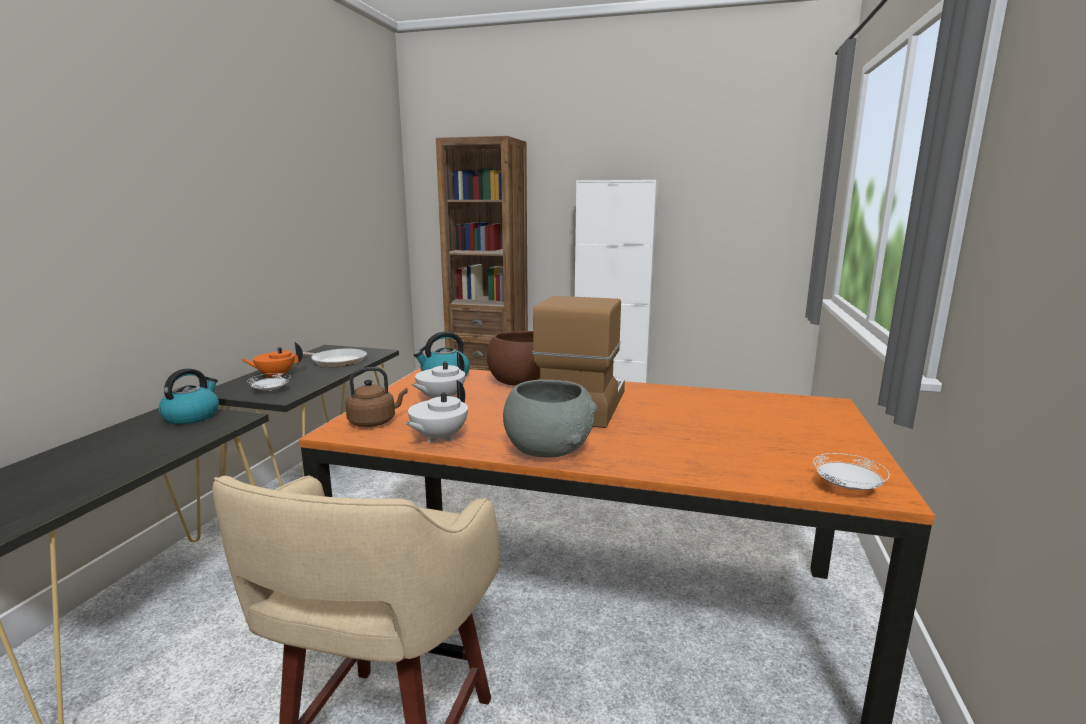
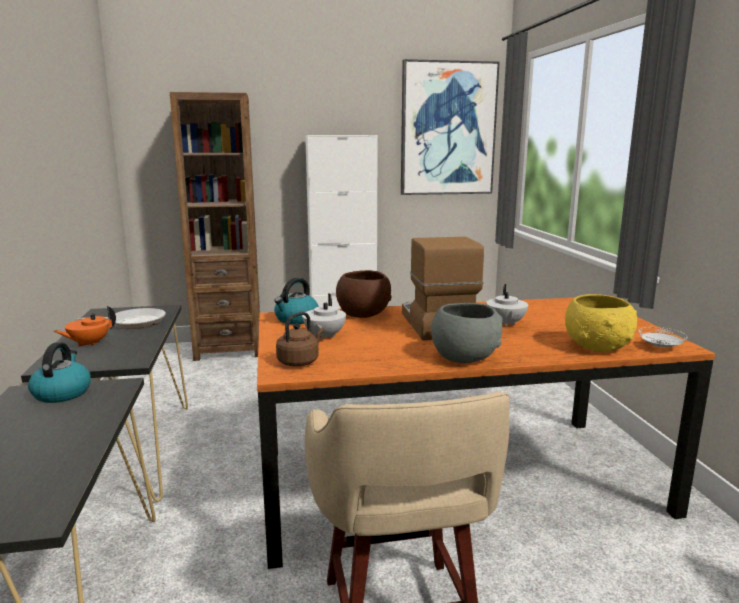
camera: 25 degrees left, 0 degrees up
white plate [247,373,291,391] -> none
white teapot [405,380,468,443] -> white teapot moved to [486,284,528,327]
none -> picture [401,59,500,195]
none -> yellow bowl [565,294,637,352]

